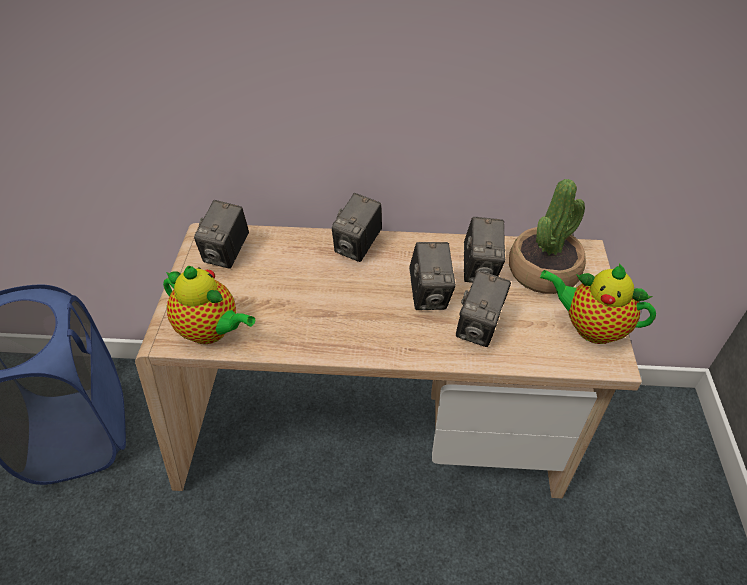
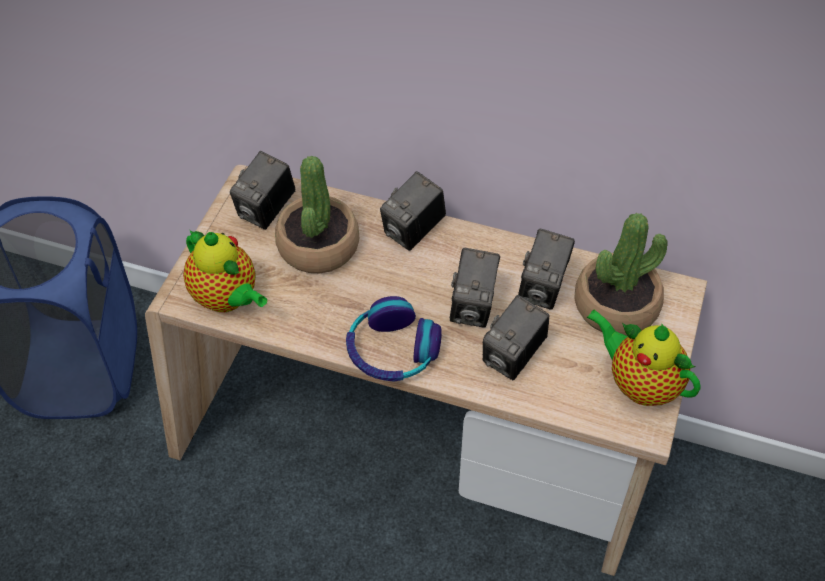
camera: 15 degrees right, 5 degrees up
none -> potted plant [275,156,359,273]
none -> headphones [346,296,442,381]

